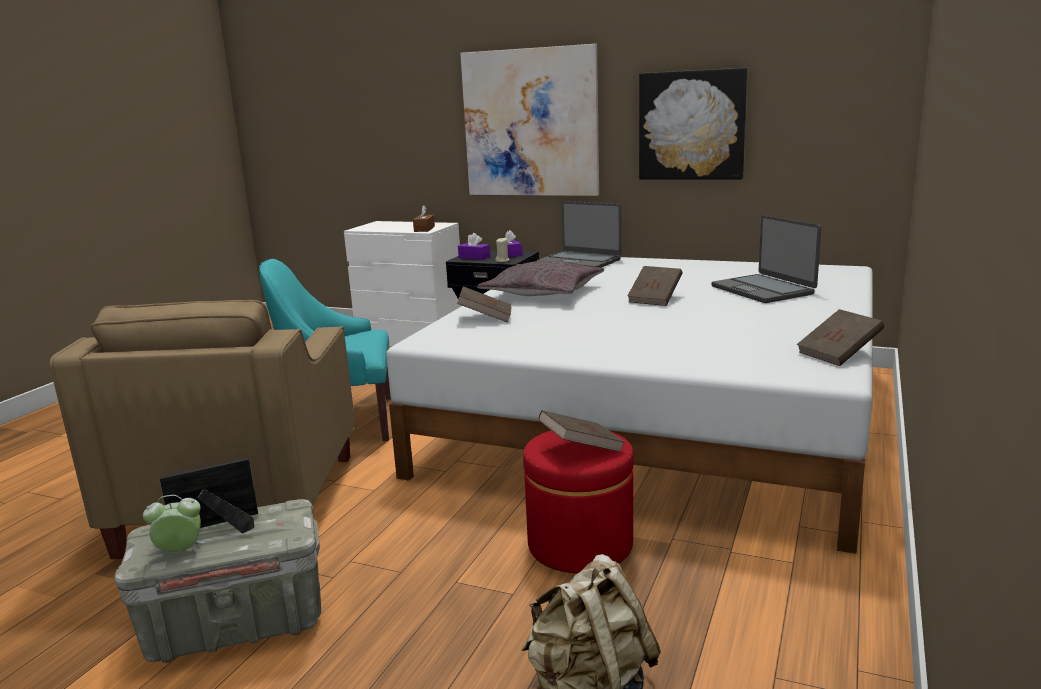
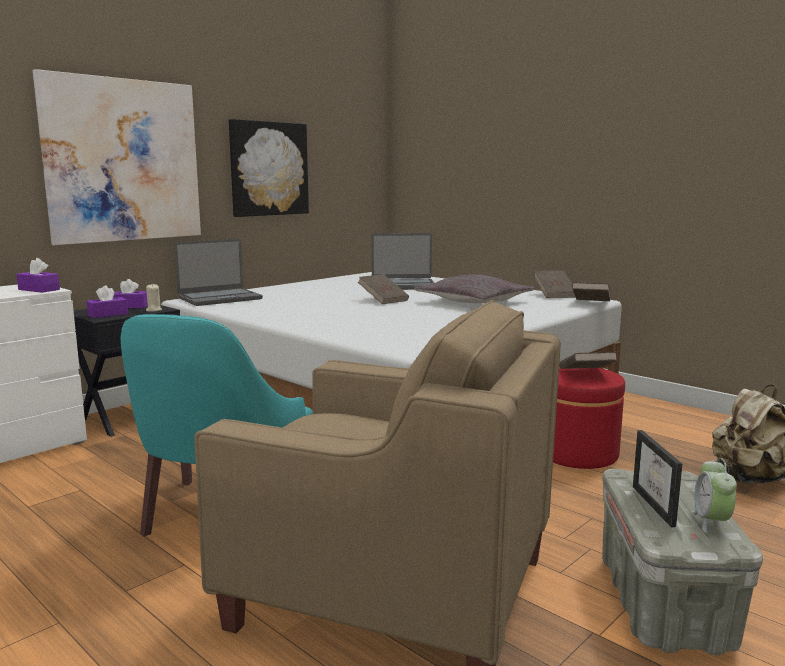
camera: 70 degrees left, 5 degrees down
brown tissue box [413,205,435,232] -> purple tissue box [16,258,60,293]
brown book [457,286,512,323] -> brown book moved to [572,282,611,301]
grey pillow [477,261,604,296] -> grey pillow moved to [414,274,535,303]

